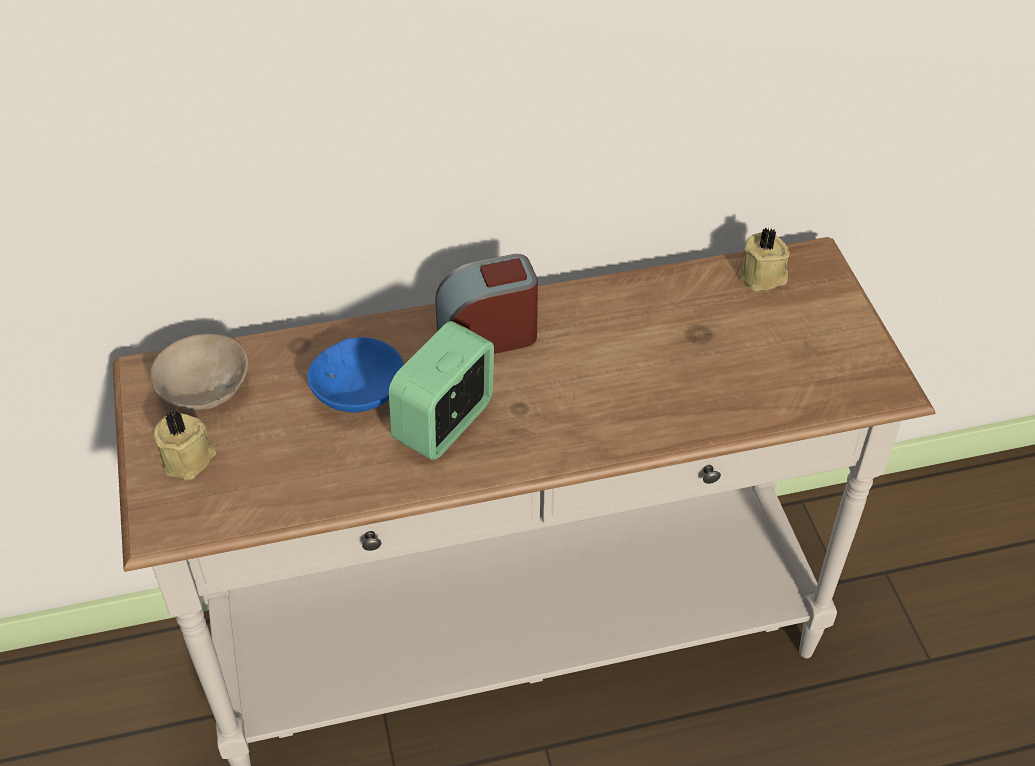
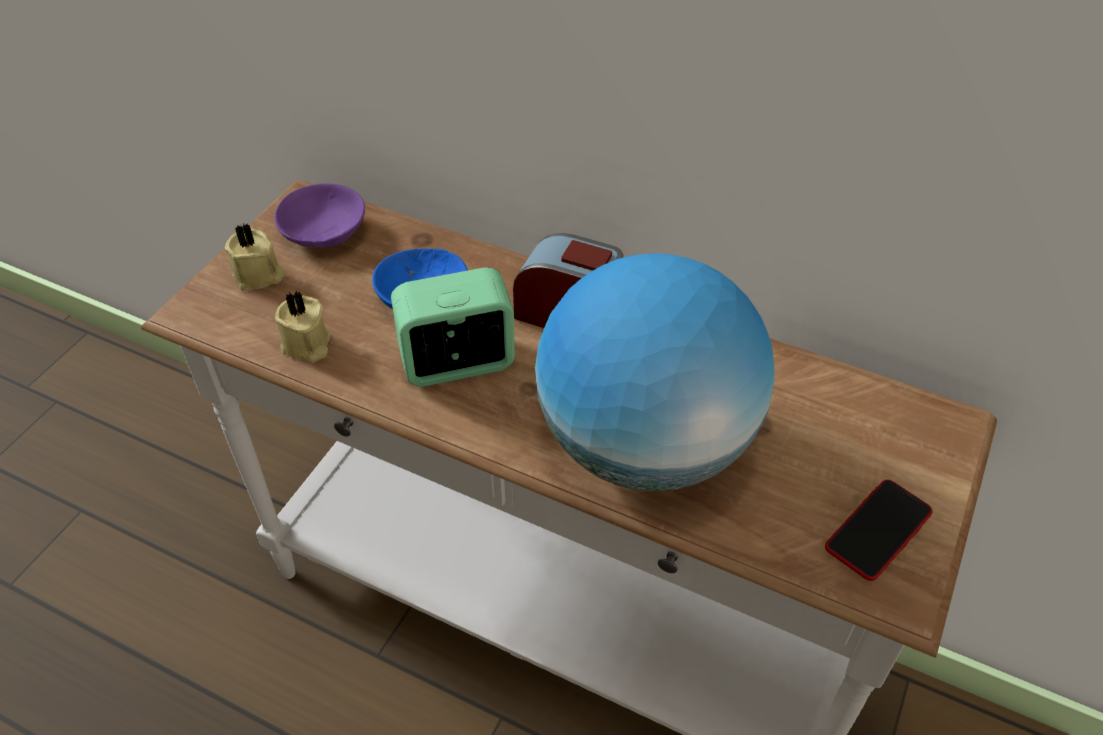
camera: 40 degrees right, 0 degrees up
beige bowl [150,334,248,410] -> purple bowl [274,183,365,248]
beige candle [738,227,790,292] -> beige candle moved to [275,291,331,363]
none -> globe [535,253,775,492]
none -> phone [825,480,933,581]

